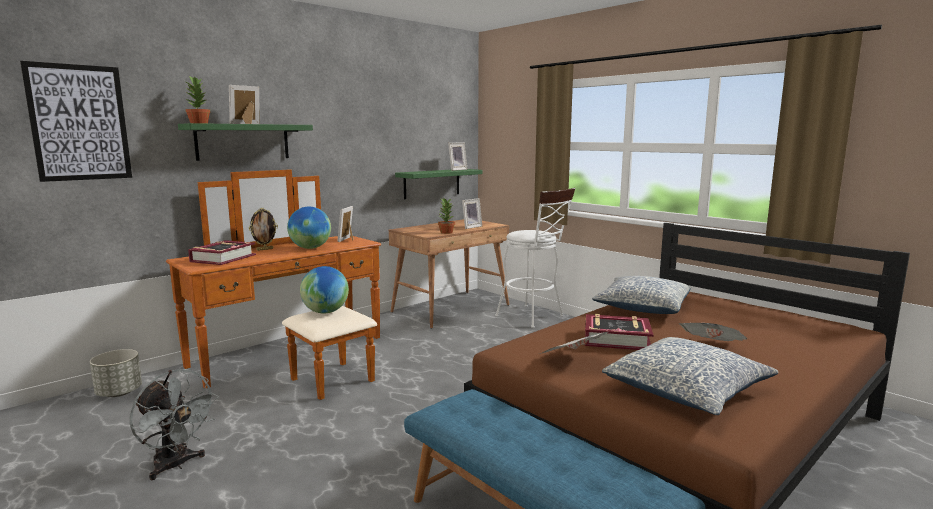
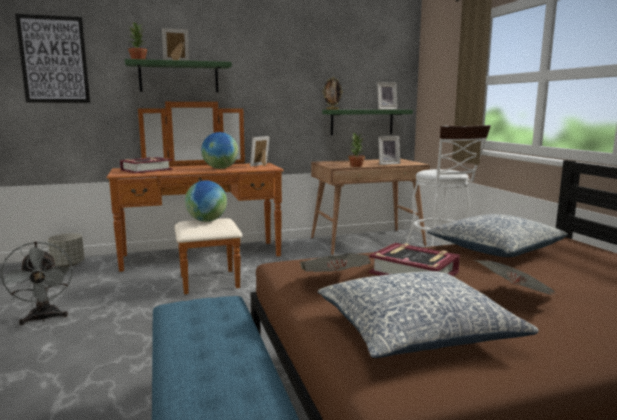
camera: 25 degrees right, 0 degrees up
picture frame [249,208,278,251] -> picture frame moved to [323,77,343,110]

